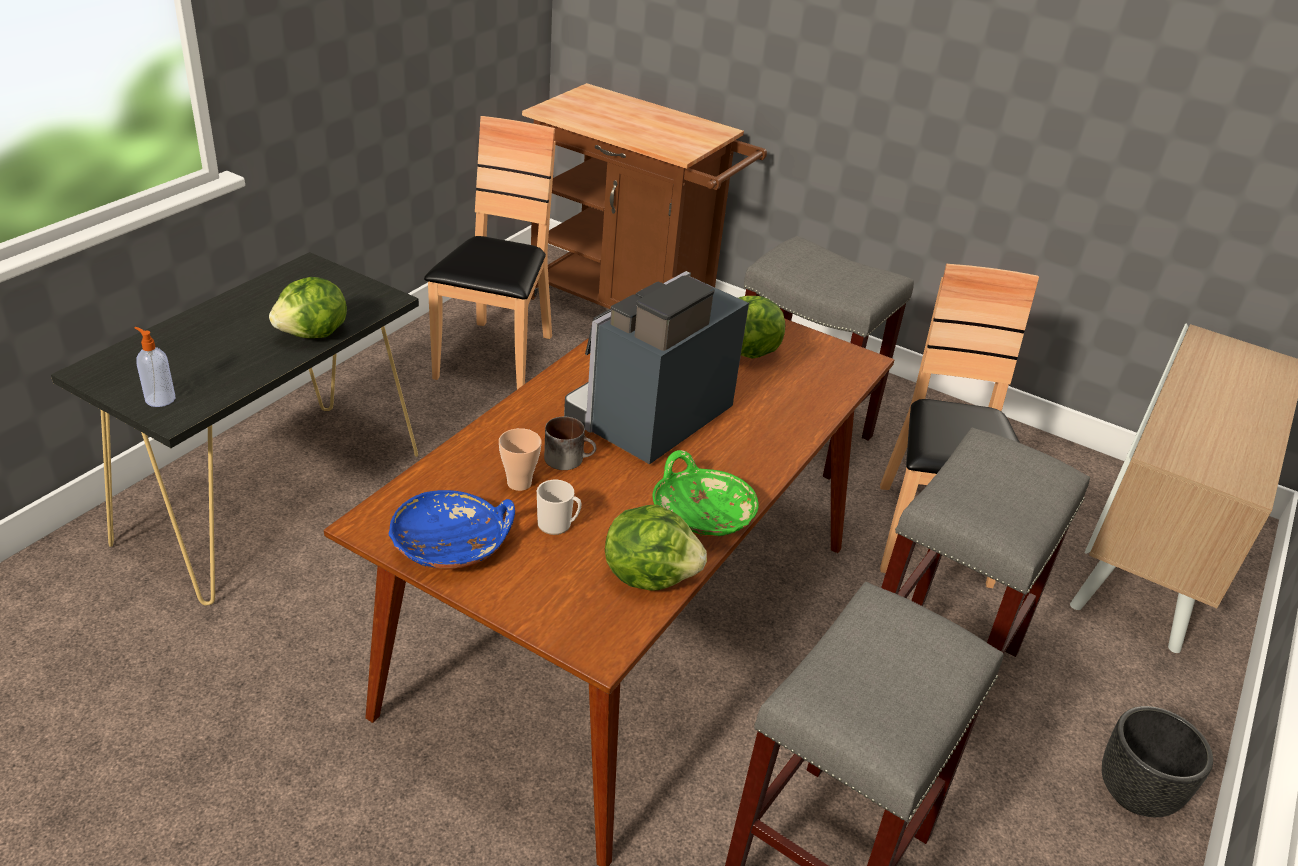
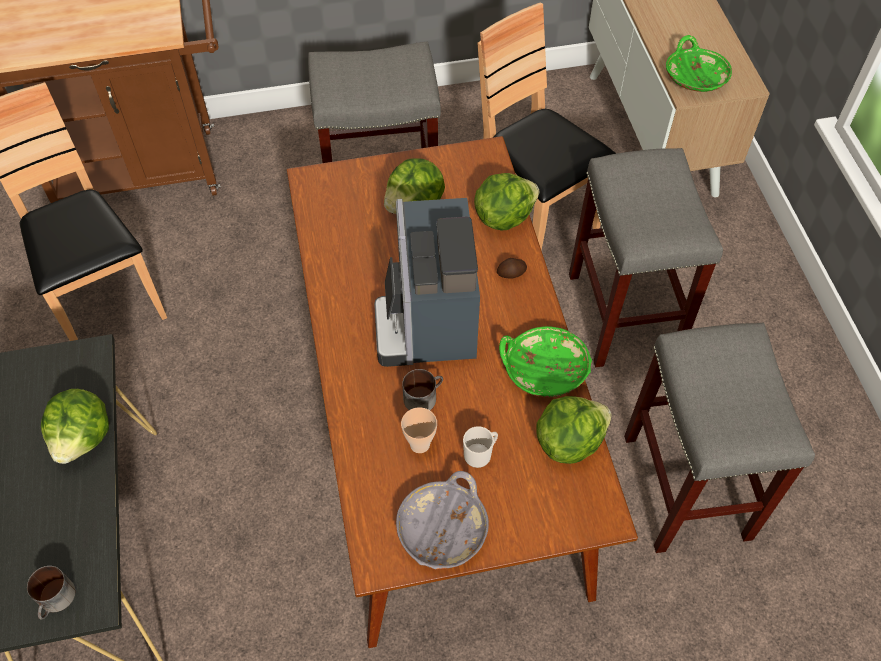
camera: 40 degrees left, 20 degrees up
soap dispenser [134,327,175,407] -> mug [27,566,75,620]
blue bowl [389,490,515,569] -> grey bowl [396,471,489,569]
black planter [1102,706,1213,817] -> none
none -> lettuce [474,173,540,231]
none -> potato [497,258,527,279]
none -> green bowl [666,35,732,92]

